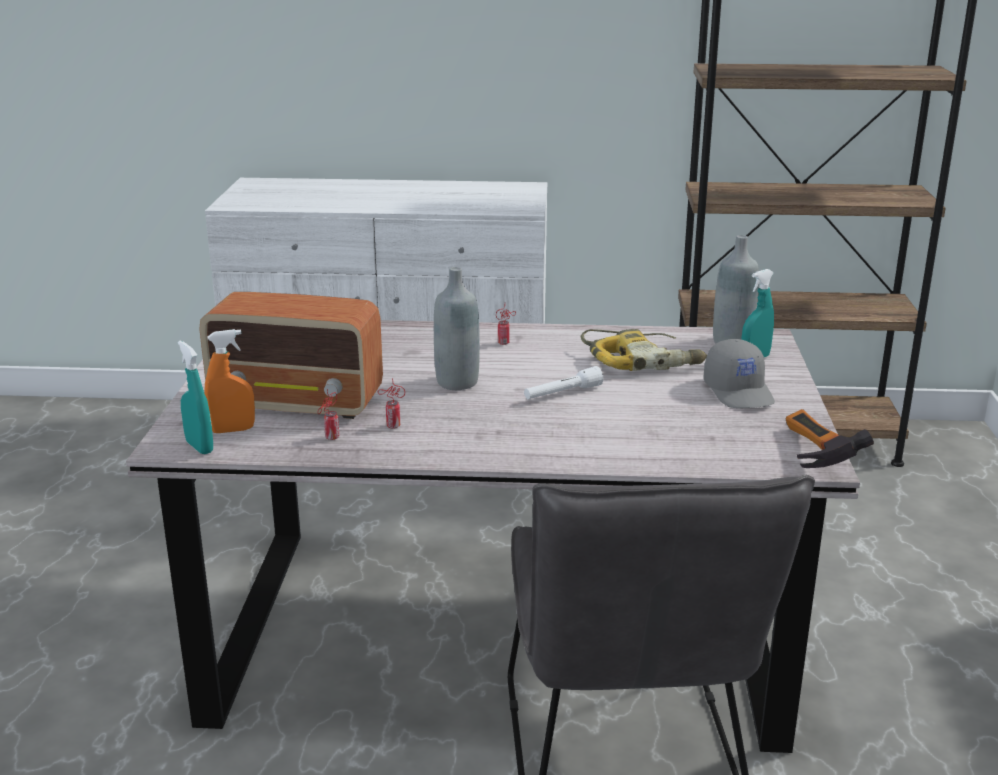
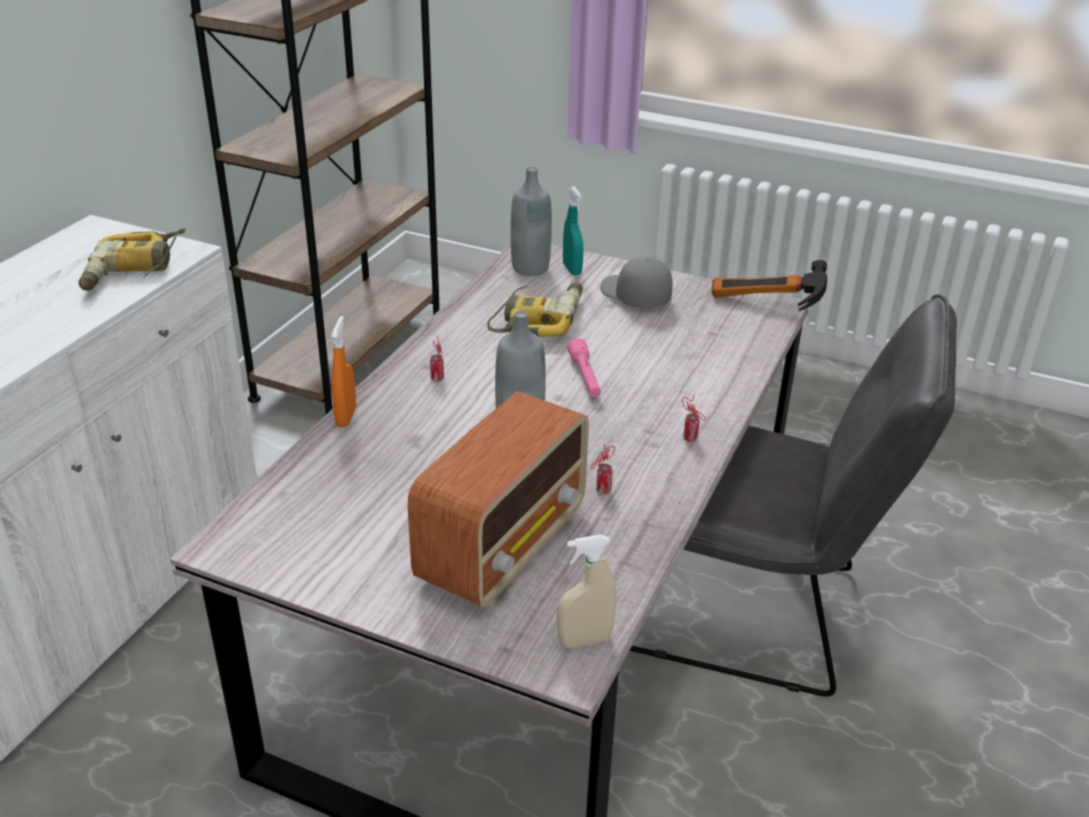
camera: 70 degrees left, 10 degrees up
turquoise spray bottle [178,341,213,454] -> beige spray bottle [557,534,616,648]
orange spray bottle [204,329,255,433] -> orange spray bottle moved to [331,316,356,427]
can [317,389,339,440] -> can moved to [682,395,706,442]
white flashlight [524,366,603,399] -> pink flashlight [567,338,601,397]
grey cap [704,339,775,408] -> grey cap turned 135 degrees counterclockwise [600,257,673,309]
none -> power drill [79,228,185,291]

